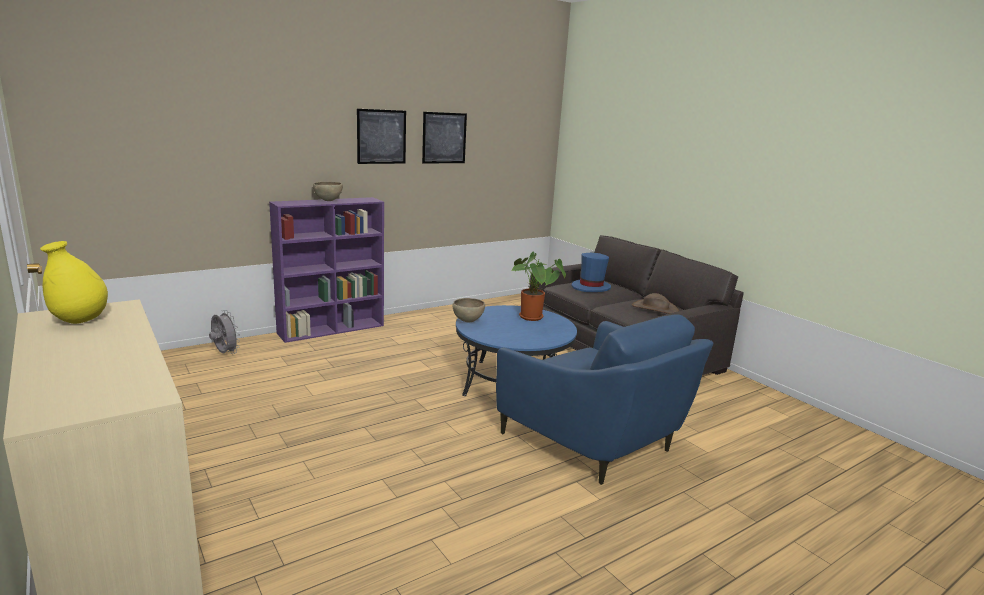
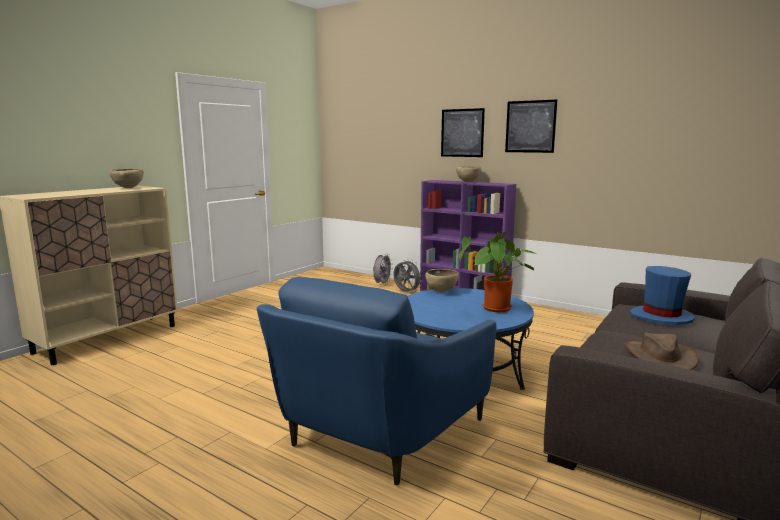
camera: 70 degrees right, 5 degrees down
yellow vase [40,241,108,324] -> brown bowl [109,169,144,188]
picture [422,112,467,164] -> picture moved to [441,108,485,157]
none -> grey fan [394,259,423,292]

